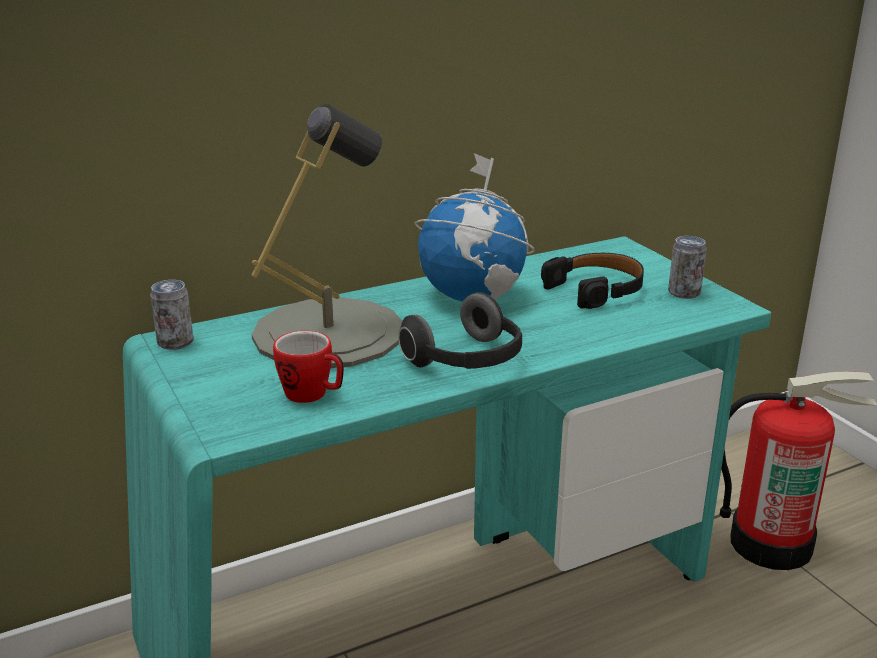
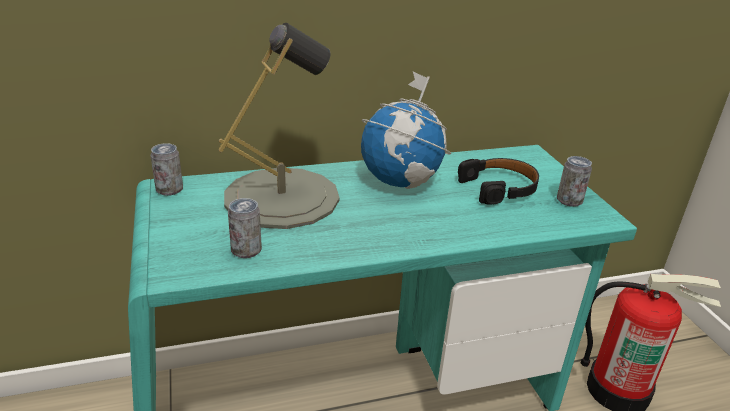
camera: 10 degrees right, 5 degrees up
mug [273,331,344,403] -> can [228,198,262,258]
headphones [398,292,522,369] -> none

